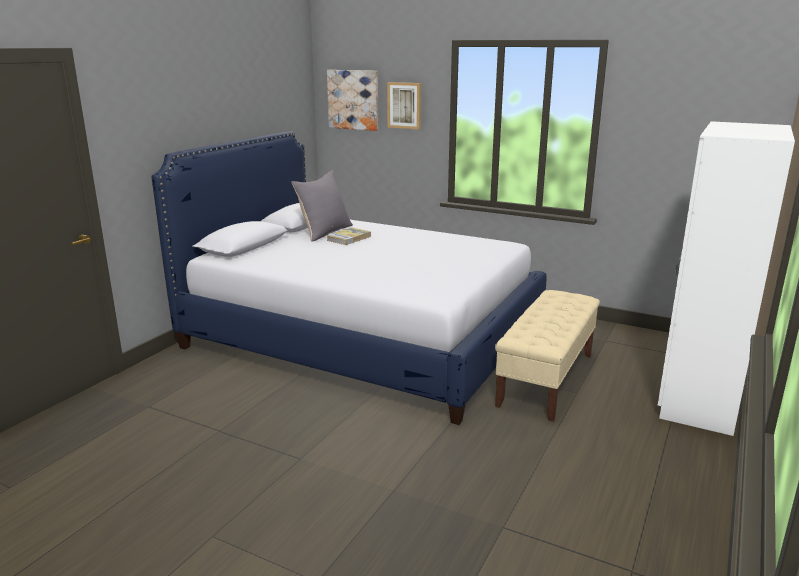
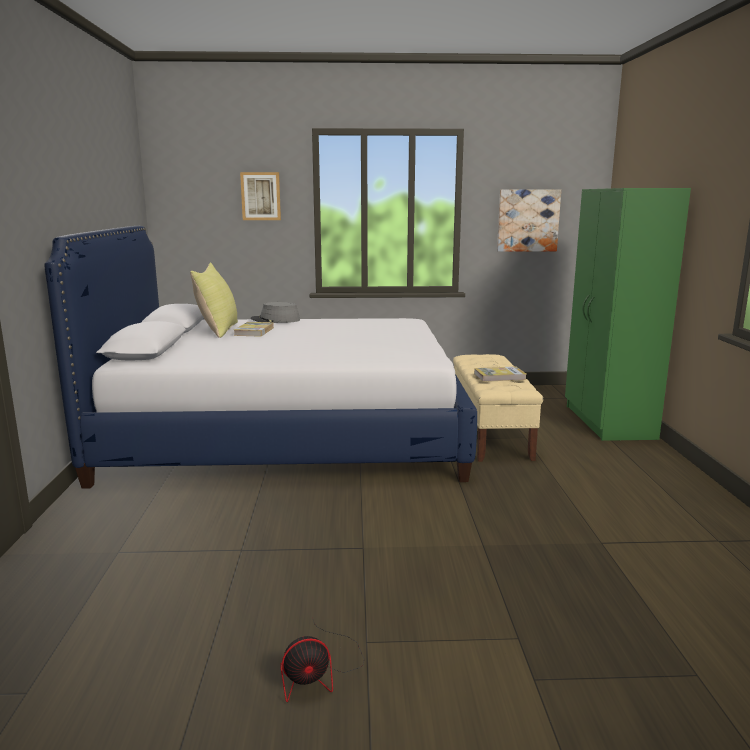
camera: 30 degrees left, 5 degrees down
grey pillow [291,170,353,241] -> yellow pillow [190,263,238,338]
picture [327,70,378,131] -> picture moved to [497,189,561,252]
white wardrobe [658,121,795,436] -> green wardrobe [565,188,691,441]
none -> grey hat [251,302,300,323]
none -> fan [280,618,365,702]
none -> book [474,366,526,382]

